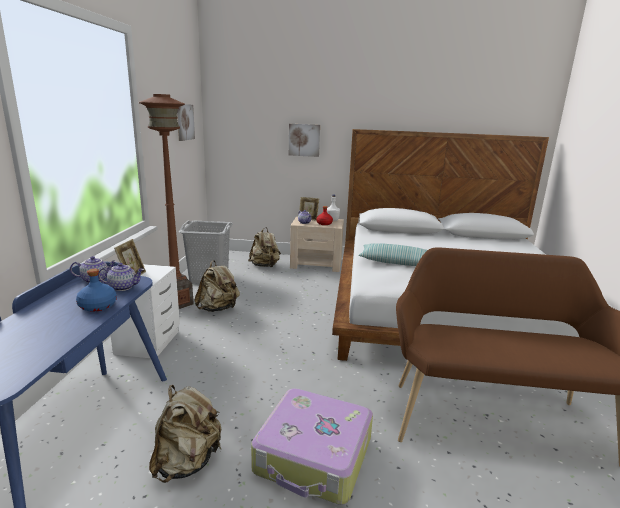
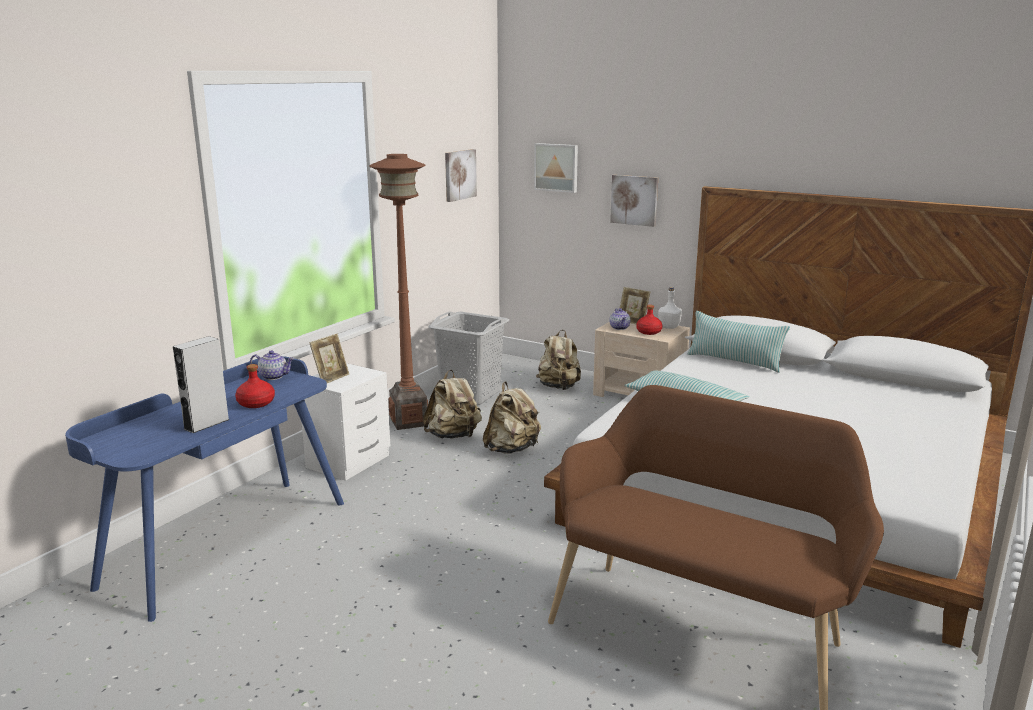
camera: 25 degrees right, 0 degrees up
blue bottle [76,269,117,312] -> red bottle [235,364,275,408]
teapot [98,263,144,291] -> none
beige backpack [149,385,222,483] -> beige backpack moved to [483,381,541,454]
suitcase [251,388,373,505] -> none
none -> grey speaker [173,336,229,433]
none -> picture [534,143,578,193]
none -> pillow [687,311,790,373]

